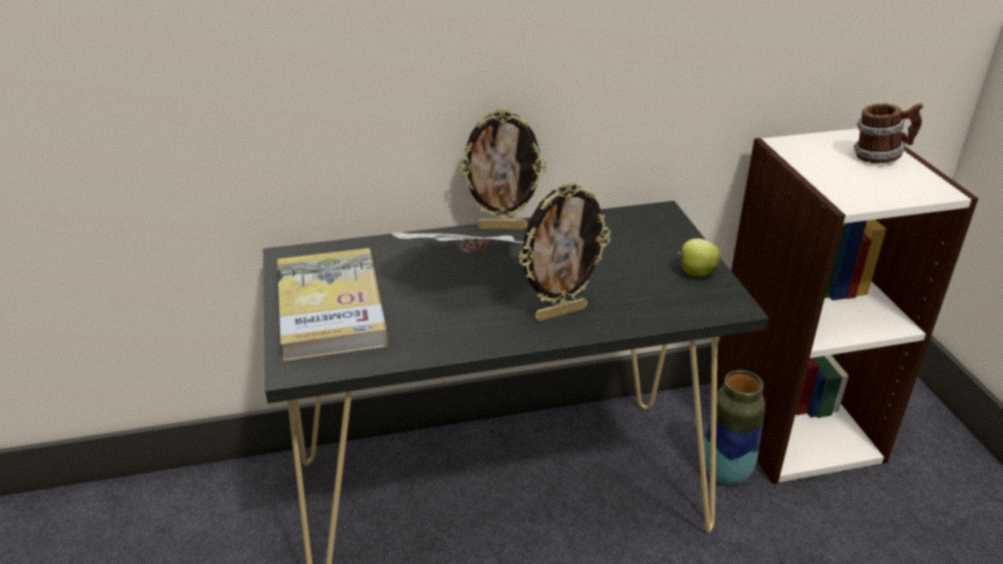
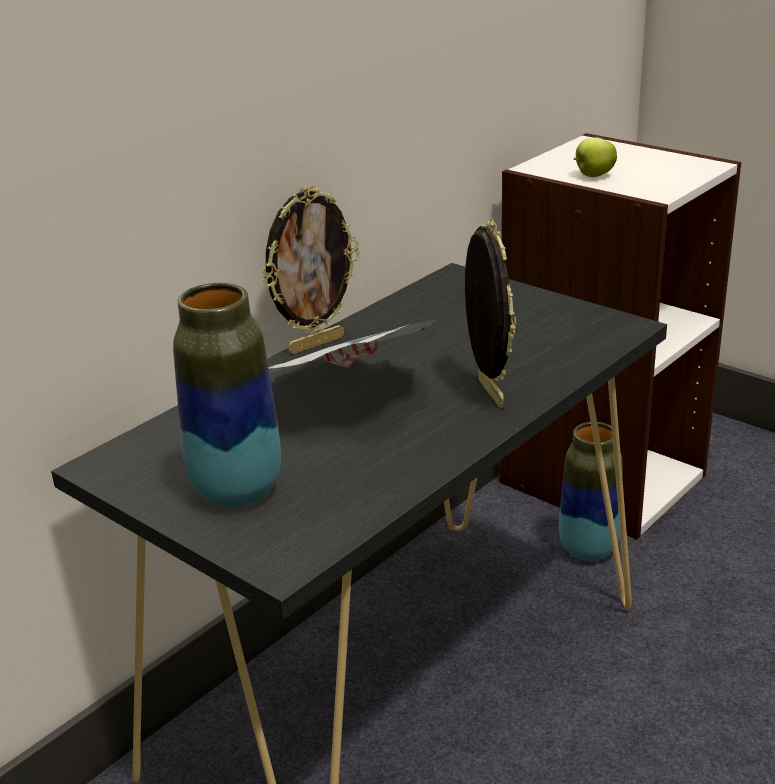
camera: 35 degrees left, 5 degrees down
book [277,248,388,361] -> vase [173,283,281,508]
picture frame [518,182,611,321] -> picture frame turned 45 degrees counterclockwise [465,219,516,408]
apple [677,238,721,276] -> apple moved to [574,137,617,177]
mug [854,103,923,163] -> none

